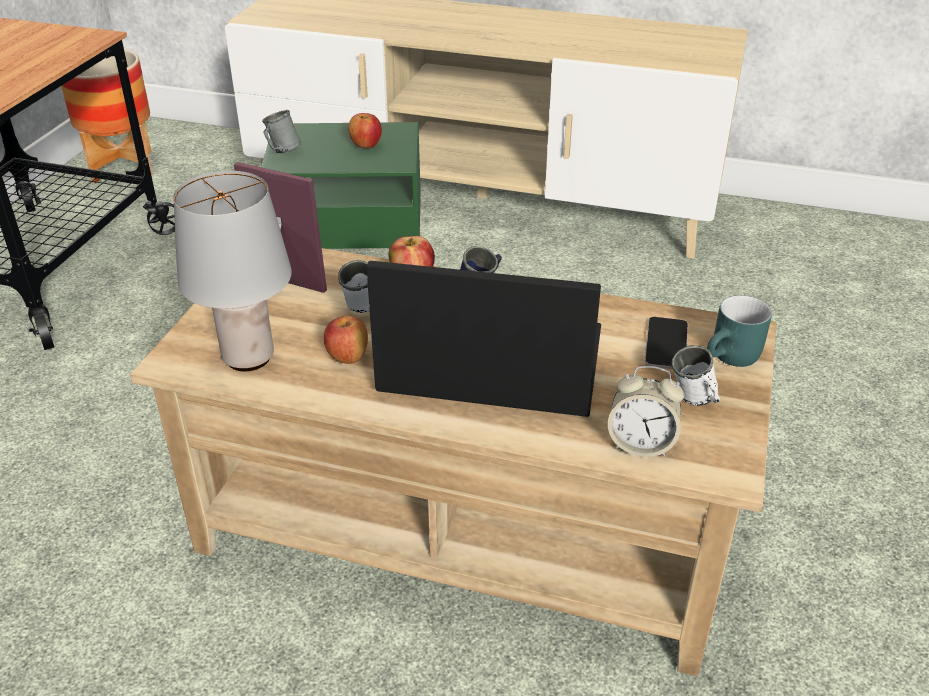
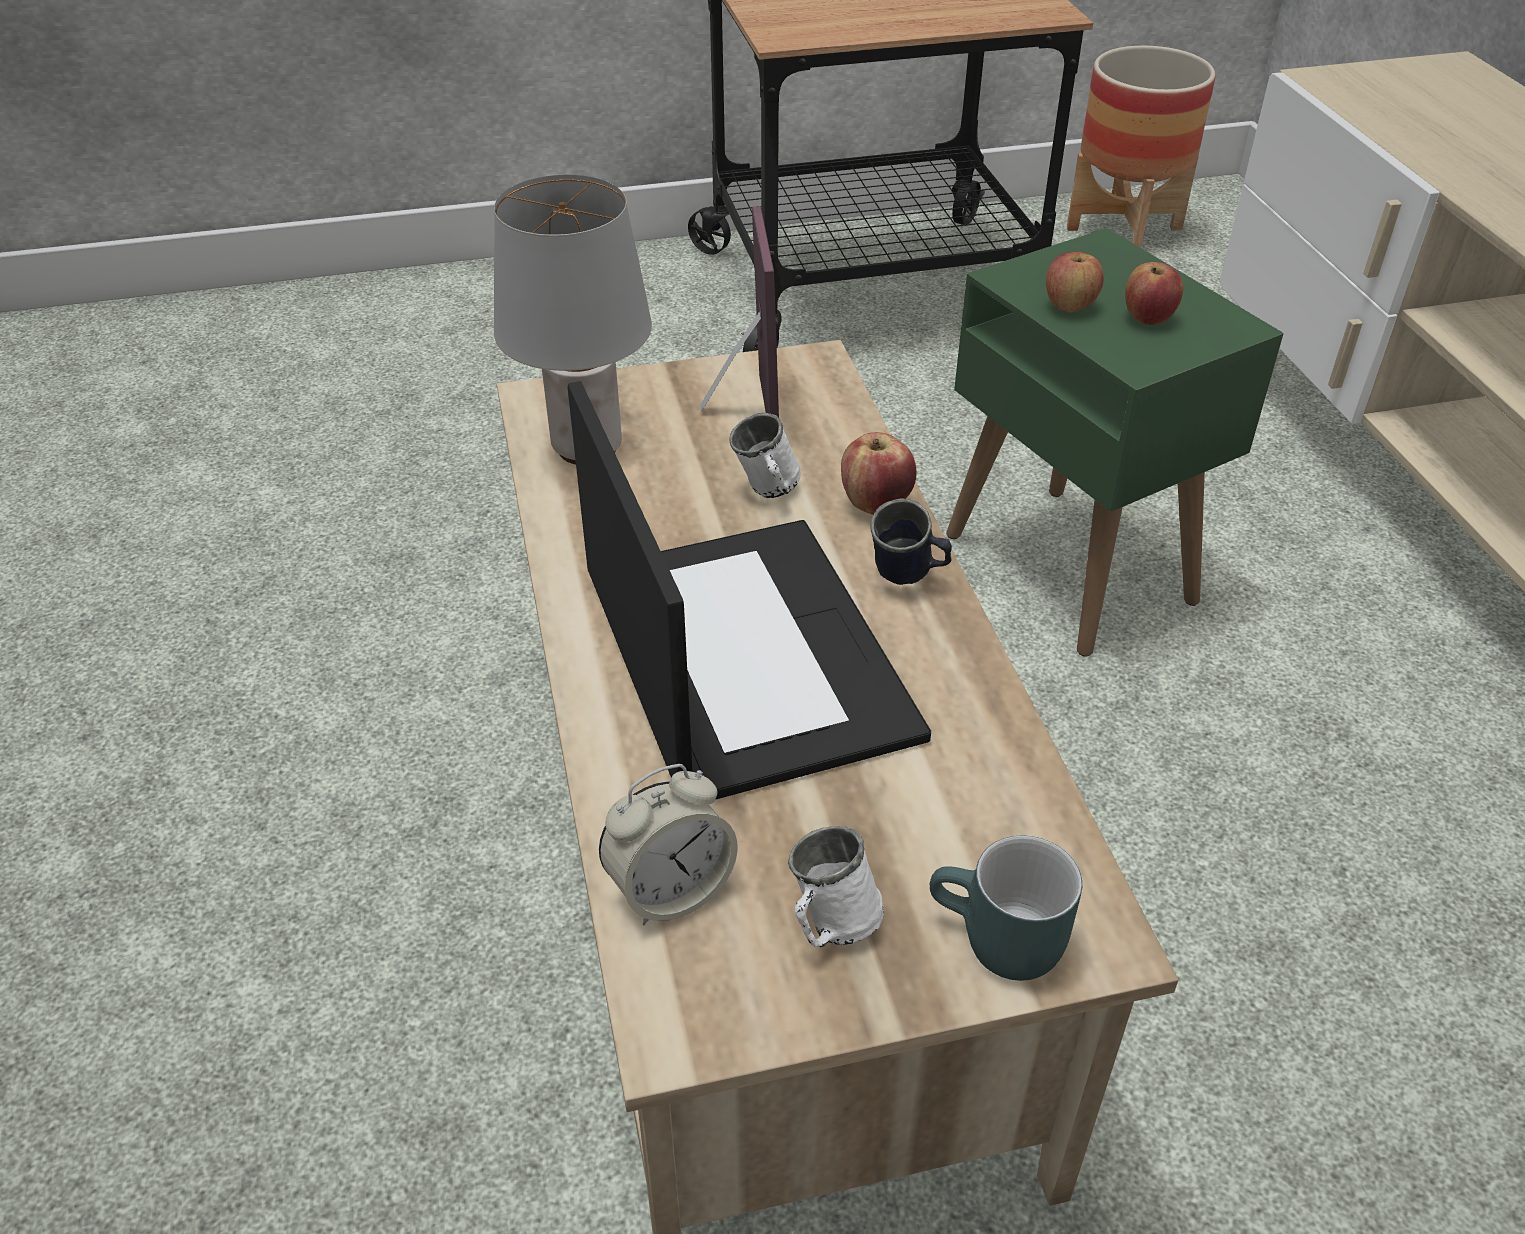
camera: 60 degrees right, 5 degrees up
grey mug [262,110,301,153] -> none
apple [324,316,368,364] -> apple moved to [1046,252,1104,313]
alarm clock [608,366,685,457] -> alarm clock turned 105 degrees counterclockwise [599,764,738,925]
phone [645,316,688,369] -> none

